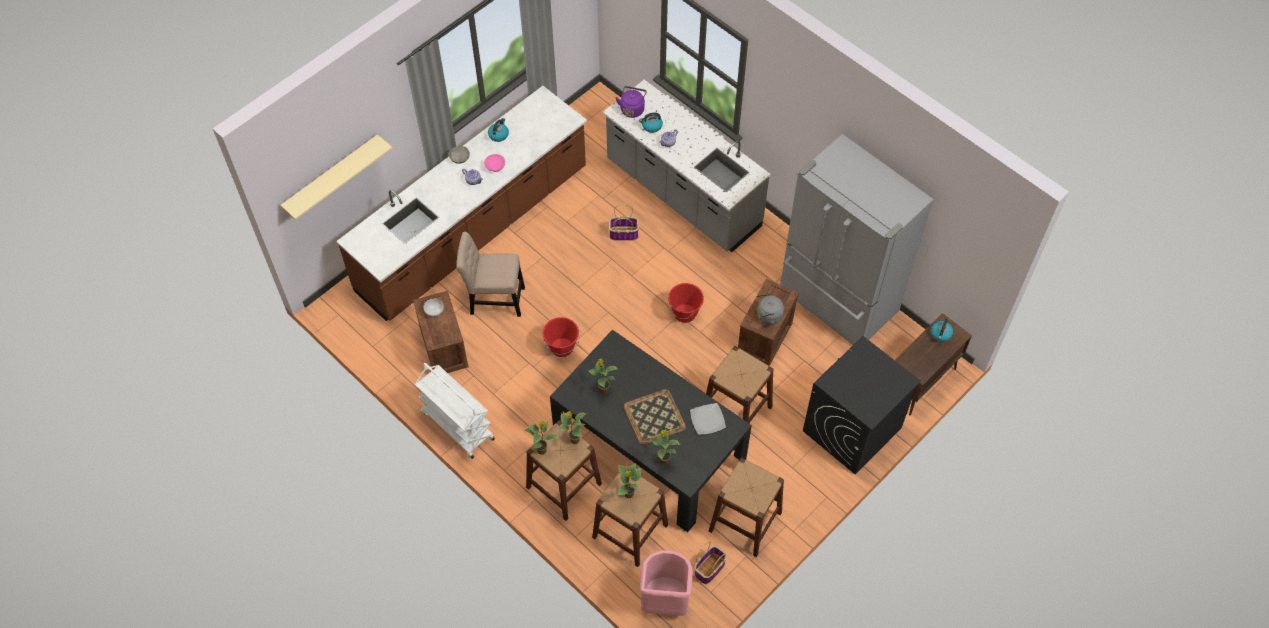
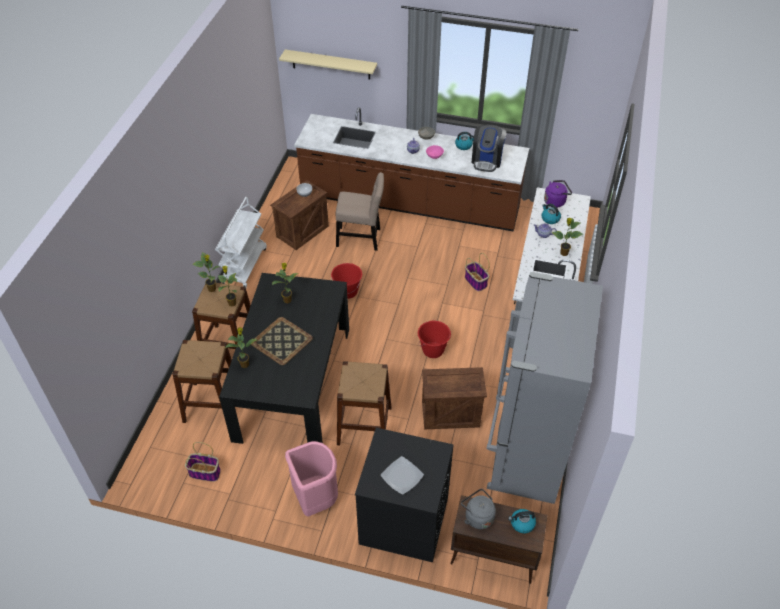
camera: 60 degrees right, 10 degrees down
beige chair [456,232,525,317] -> beige chair turned 120 degrees clockwise [336,172,384,251]
potted plant [617,463,641,498] -> potted plant moved to [552,218,583,256]
pink trash can [640,550,693,616] -> pink trash can moved to [285,441,338,517]
plate [690,403,726,435] -> plate moved to [381,456,424,495]
brown stool [709,457,784,557] -> none
grey kettle [756,294,784,325] -> grey kettle moved to [461,489,496,529]
none -> coffee machine [471,125,506,172]

